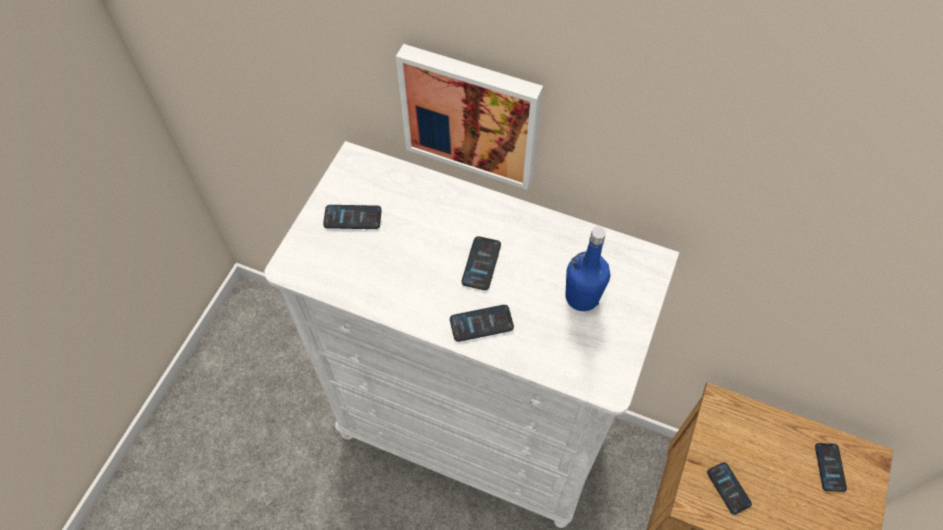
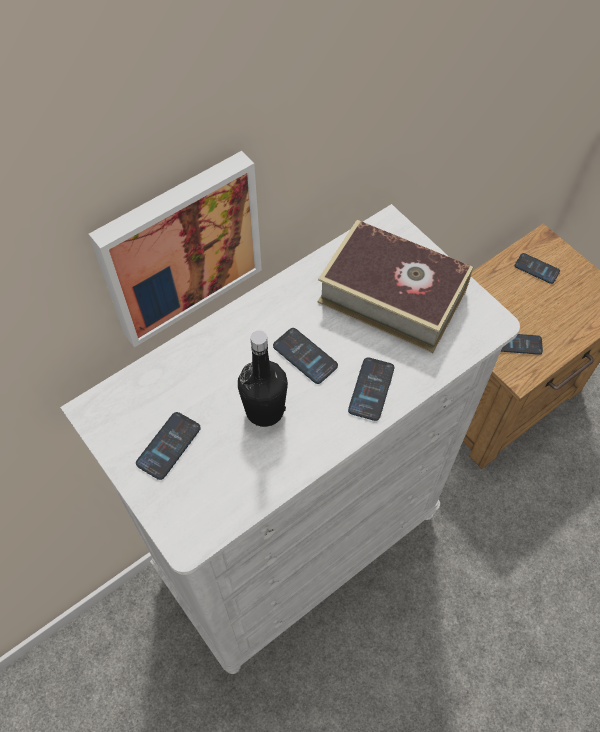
camera: 60 degrees left, 0 degrees up
blue bottle [565,227,610,311] -> book [317,220,473,353]
none -> black bottle [238,330,288,427]

